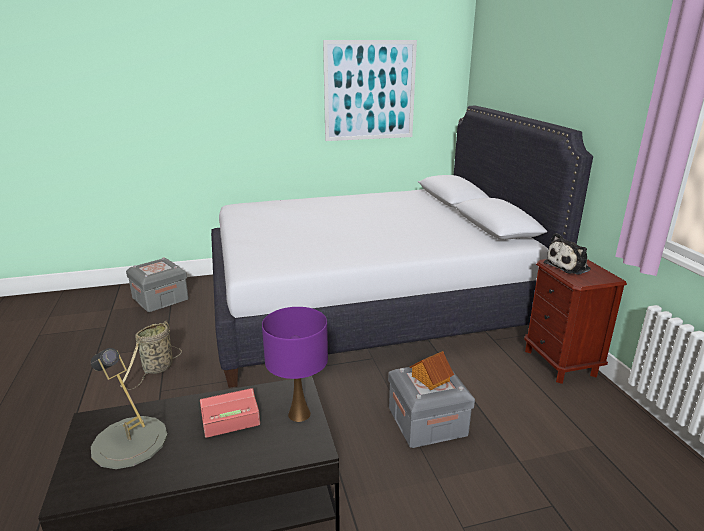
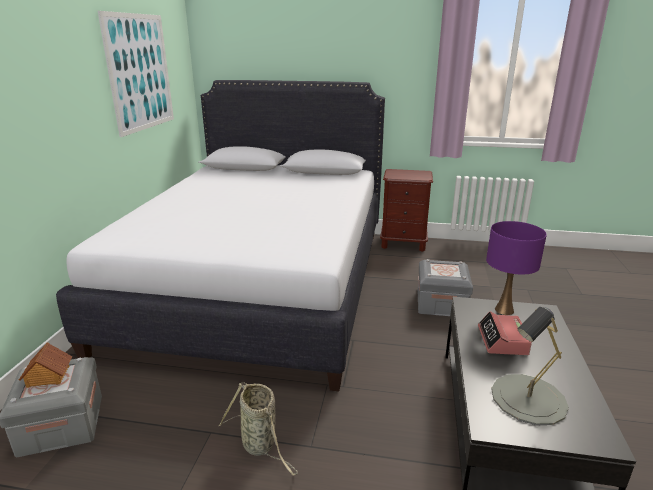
camera: 65 degrees left, 0 degrees up
toy house [410,351,454,390] -> toy house moved to [19,342,72,388]
plush toy [544,233,591,275] -> none

